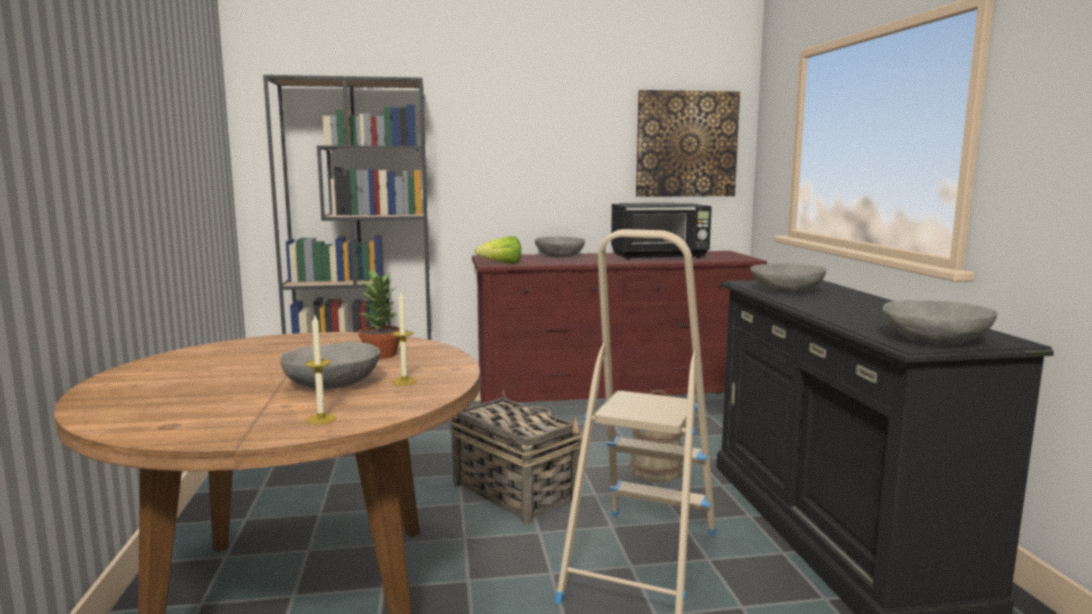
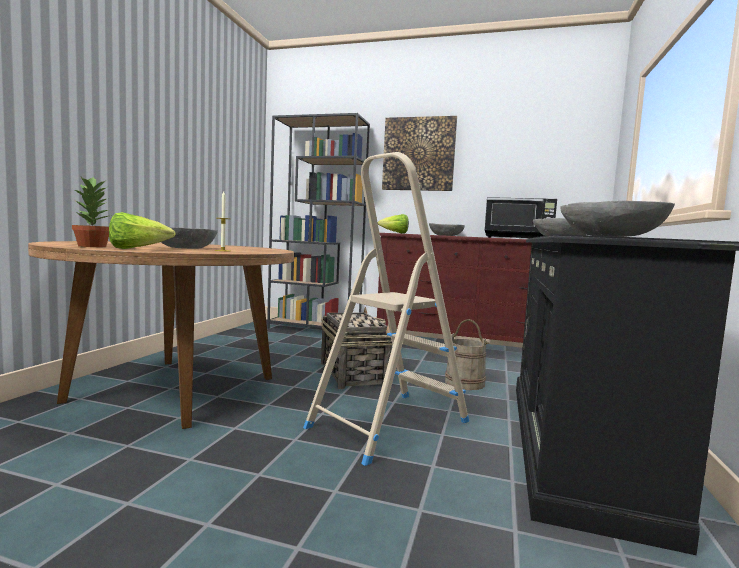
camera: 25 degrees right, 5 degrees down
candle [305,315,336,424] -> lettuce [109,212,176,249]
potted plant [358,269,400,359] -> potted plant moved to [72,177,112,247]
picture [636,90,740,197] -> picture moved to [382,116,457,191]

